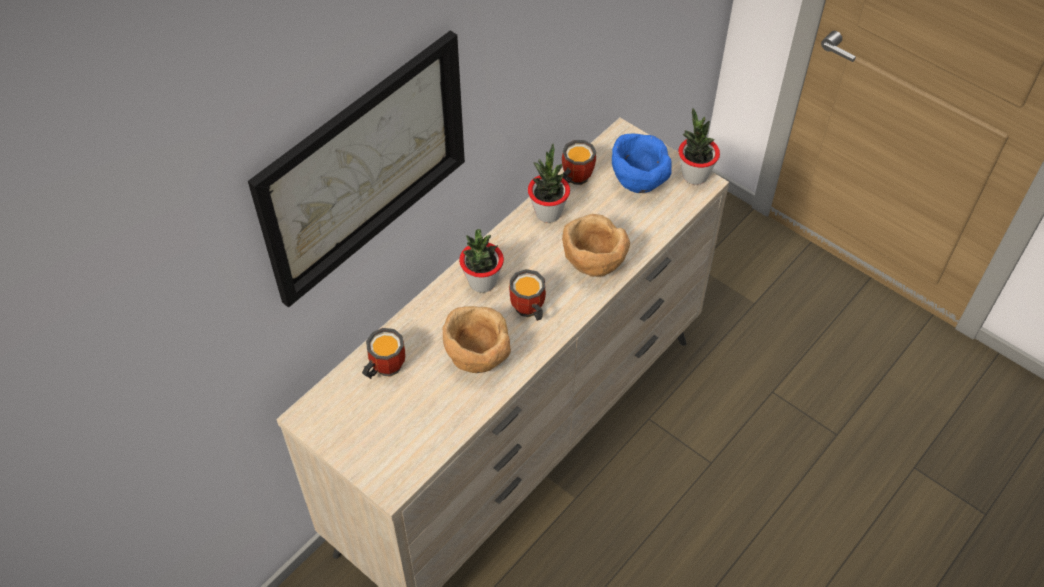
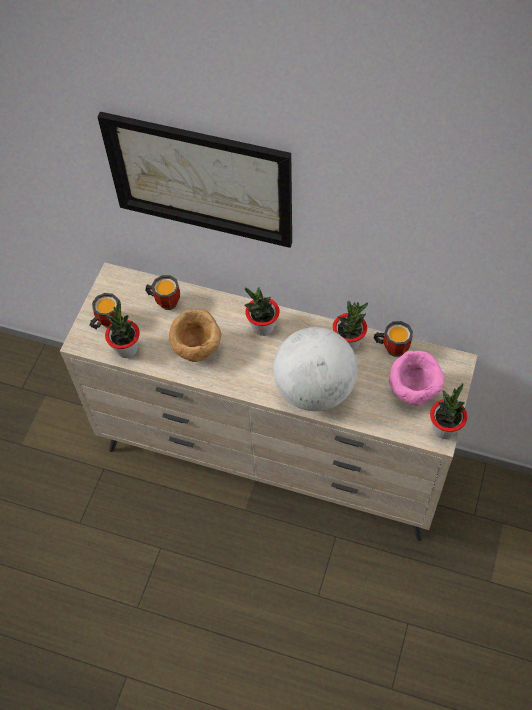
camera: 70 degrees right, 5 degrees up
mug [509,269,546,321] -> mug moved to [90,293,118,330]
brown bowl [562,214,630,277] -> globe [273,327,358,411]
blue bowl [612,134,672,193] -> pink bowl [389,351,445,406]
none -> potted plant [105,299,140,358]

